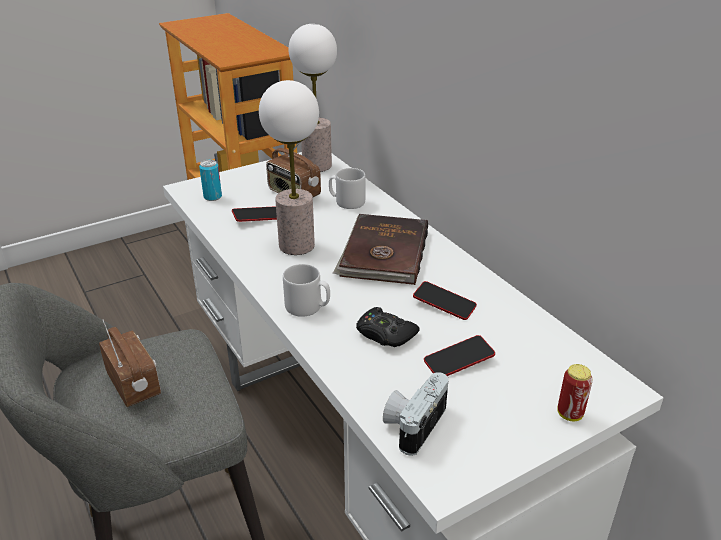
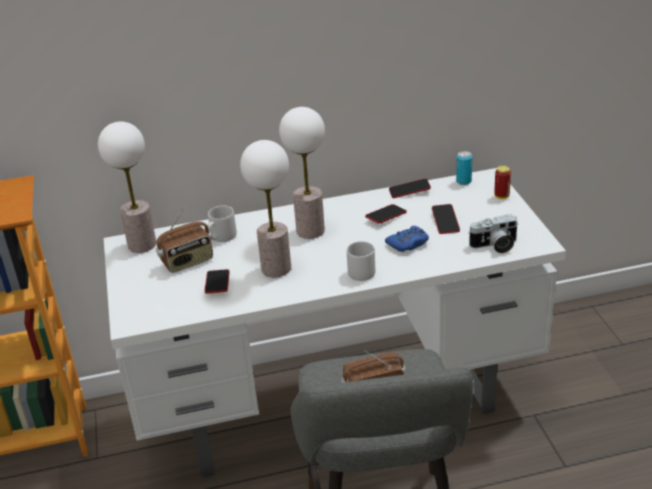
camera: 70 degrees left, 0 degrees up
can [199,160,222,201] -> can moved to [456,151,472,185]
brown book [333,214,428,285] -> table lamp [279,107,325,239]
black game controller [356,307,420,347] -> blue game controller [385,226,429,252]
camera [383,372,449,456] -> camera turned 60 degrees counterclockwise [468,214,517,253]
none -> phone [389,178,431,198]

